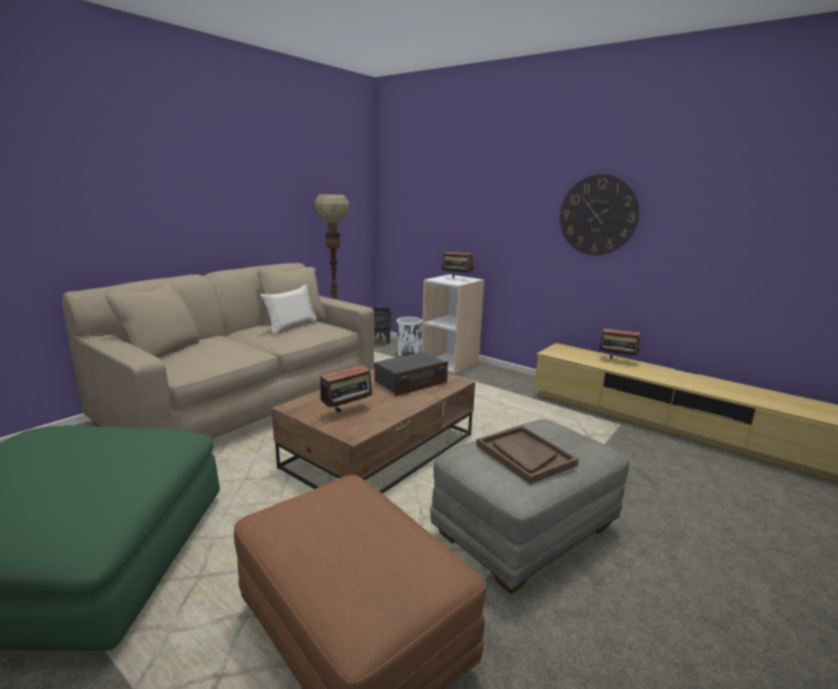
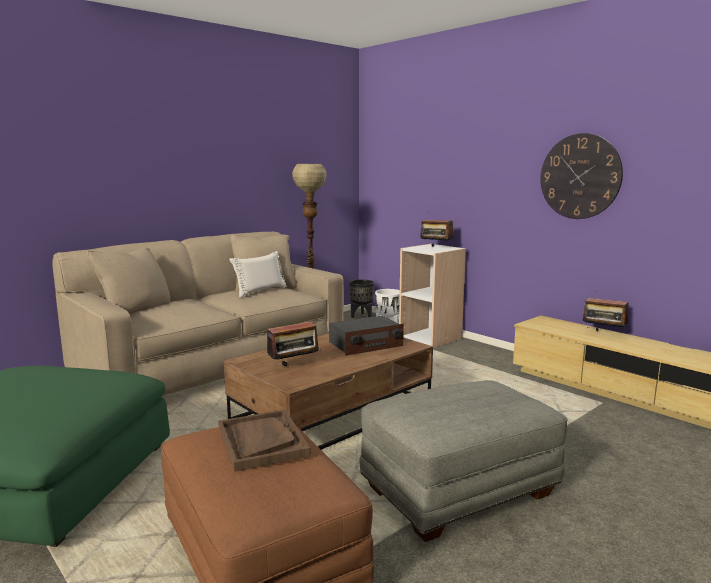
camera: 10 degrees right, 5 degrees down
brown tray [476,426,579,484] -> brown tray moved to [219,410,311,472]

